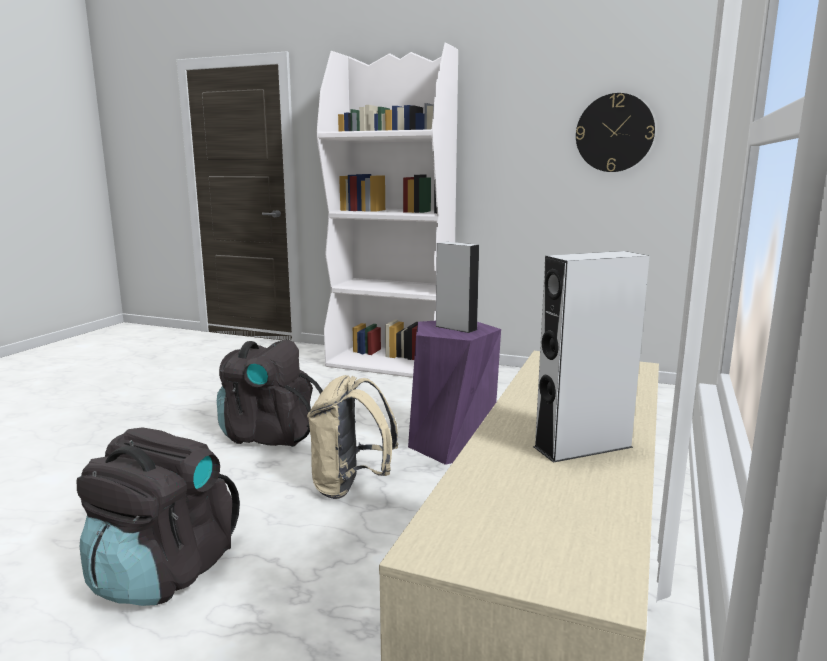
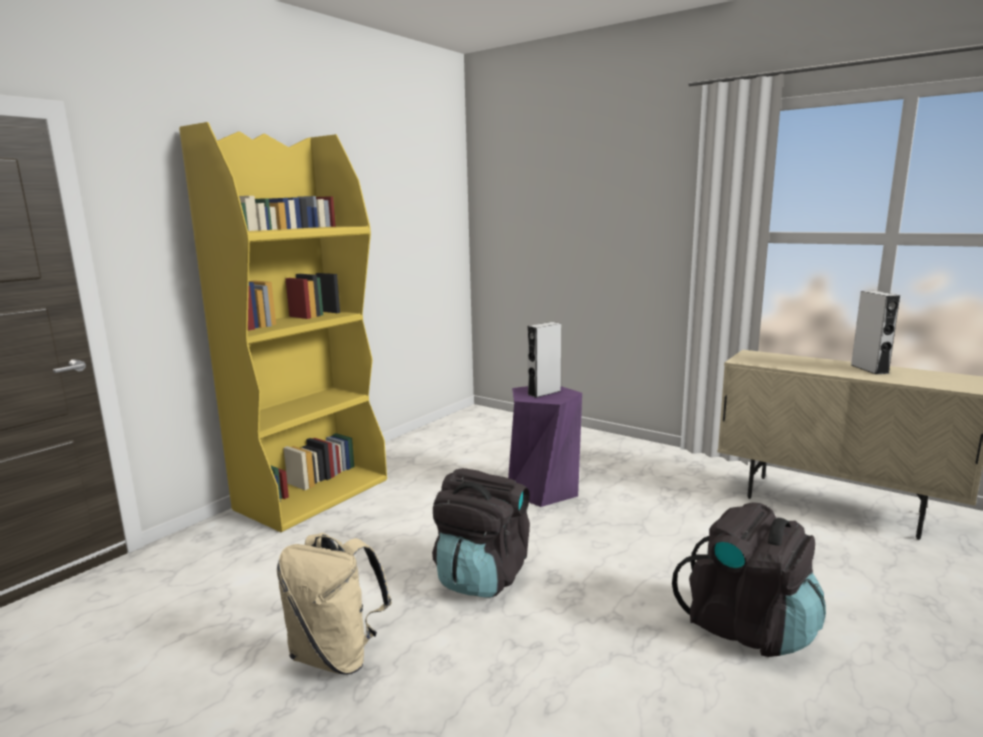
camera: 75 degrees left, 0 degrees up
beige backpack [307,375,399,499] -> beige backpack moved to [277,533,392,675]
white bookcase [317,42,458,378] -> yellow bookcase [179,122,387,532]
wall clock [576,93,655,172] -> none

